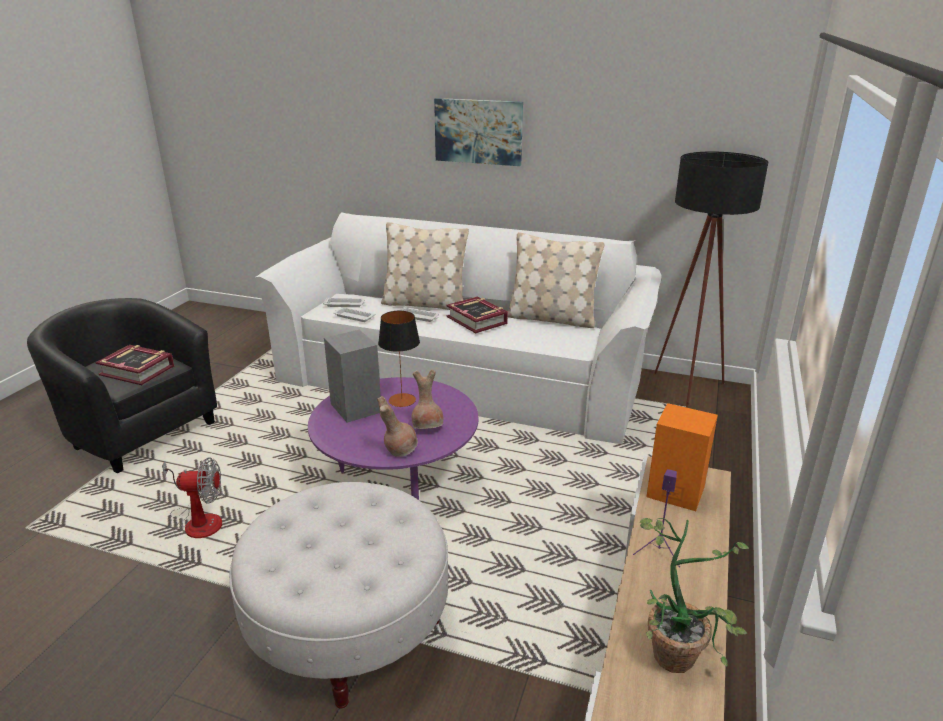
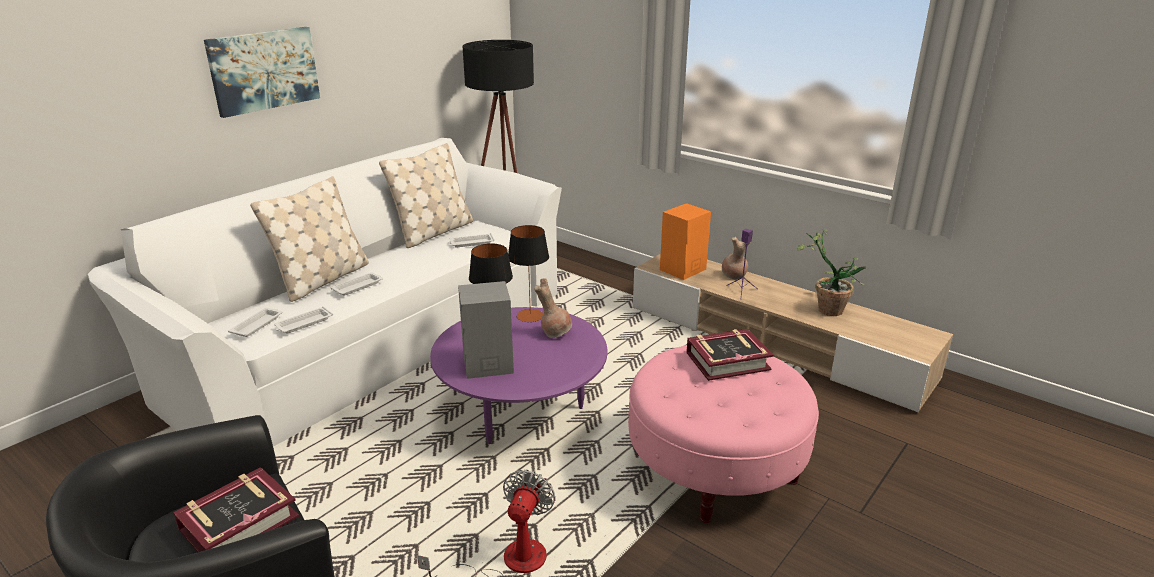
camera: 70 degrees left, 0 degrees up
white ottoman [229,482,448,709] -> pink ottoman [628,345,819,523]
brown vase [377,396,418,457] -> brown vase moved to [722,237,751,280]
book [446,297,508,333] -> book moved to [686,329,773,381]
none -> white tray [449,233,495,248]
none -> table lamp [508,225,549,322]

